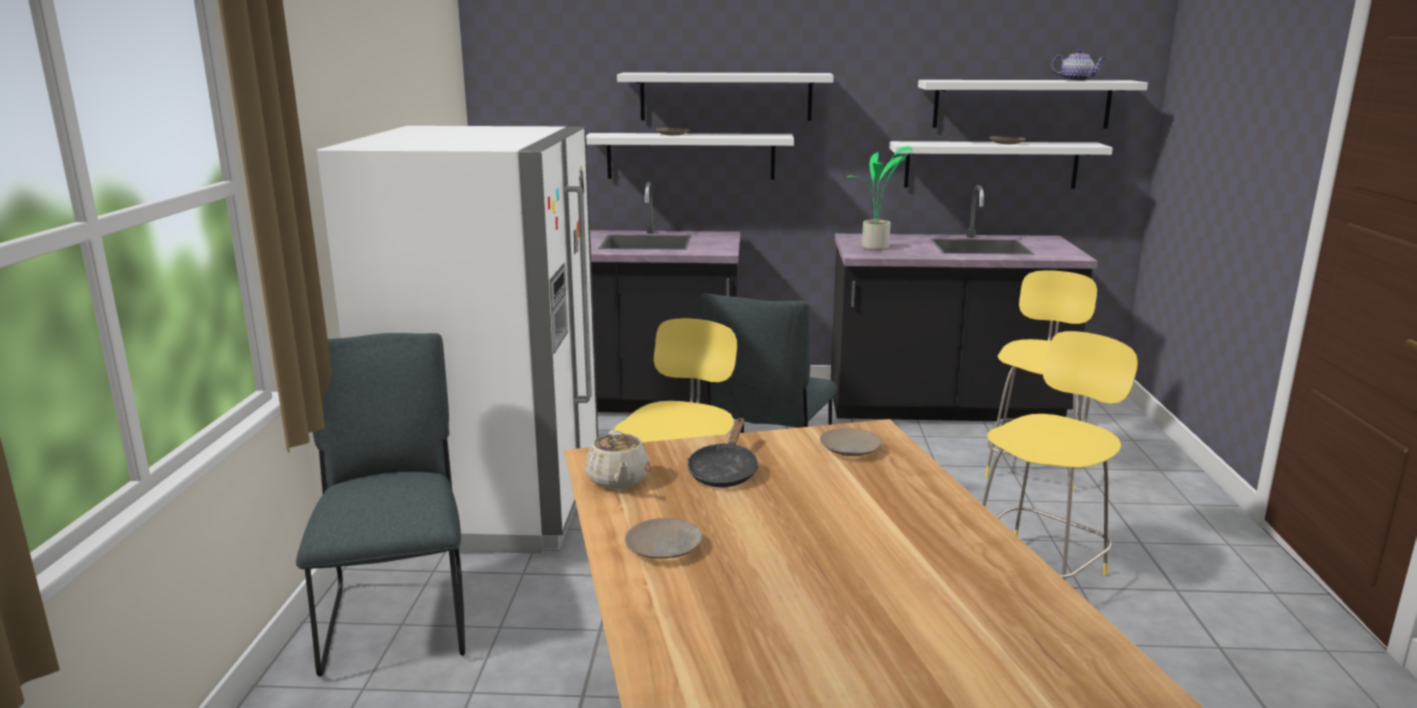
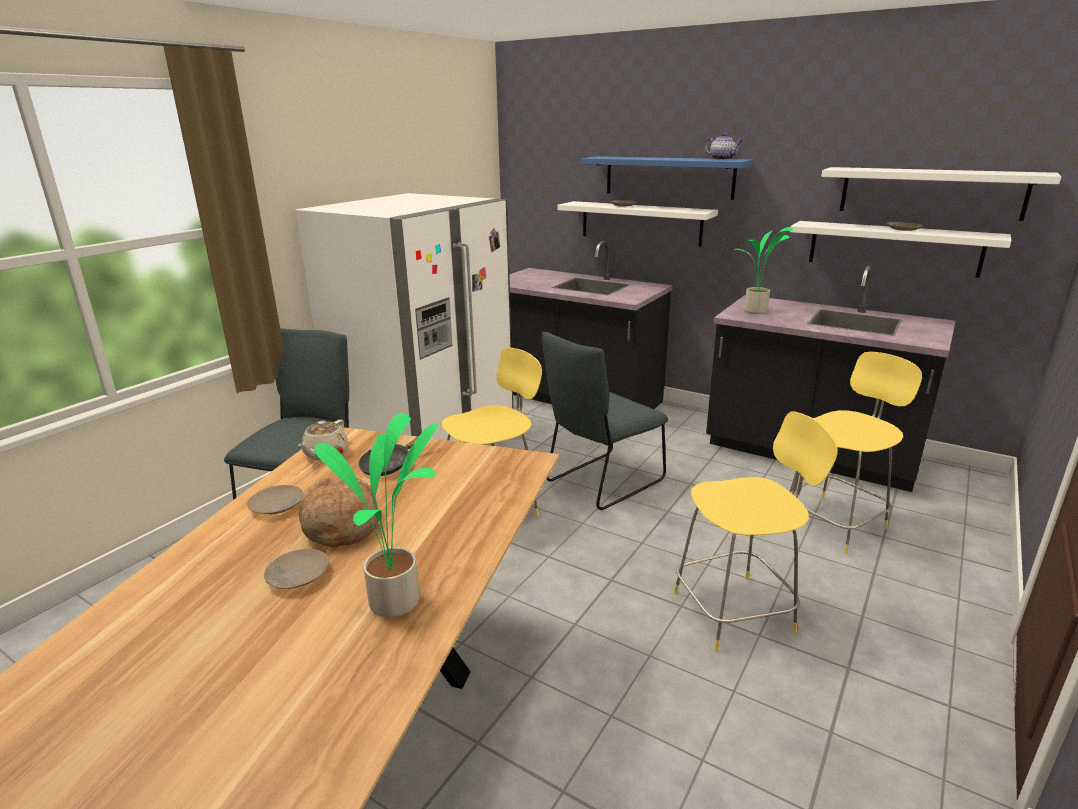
camera: 30 degrees right, 5 degrees up
white shelf [617,73,834,121] -> blue shelf [581,156,753,200]
beige plate [820,428,882,456] -> beige plate moved to [264,549,329,589]
teapot [1051,49,1105,81] -> teapot moved to [705,133,743,160]
none -> bread [299,478,378,547]
none -> potted plant [315,413,437,618]

